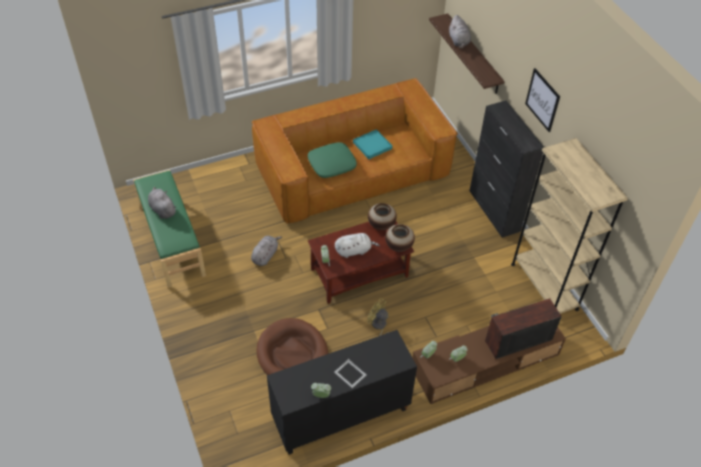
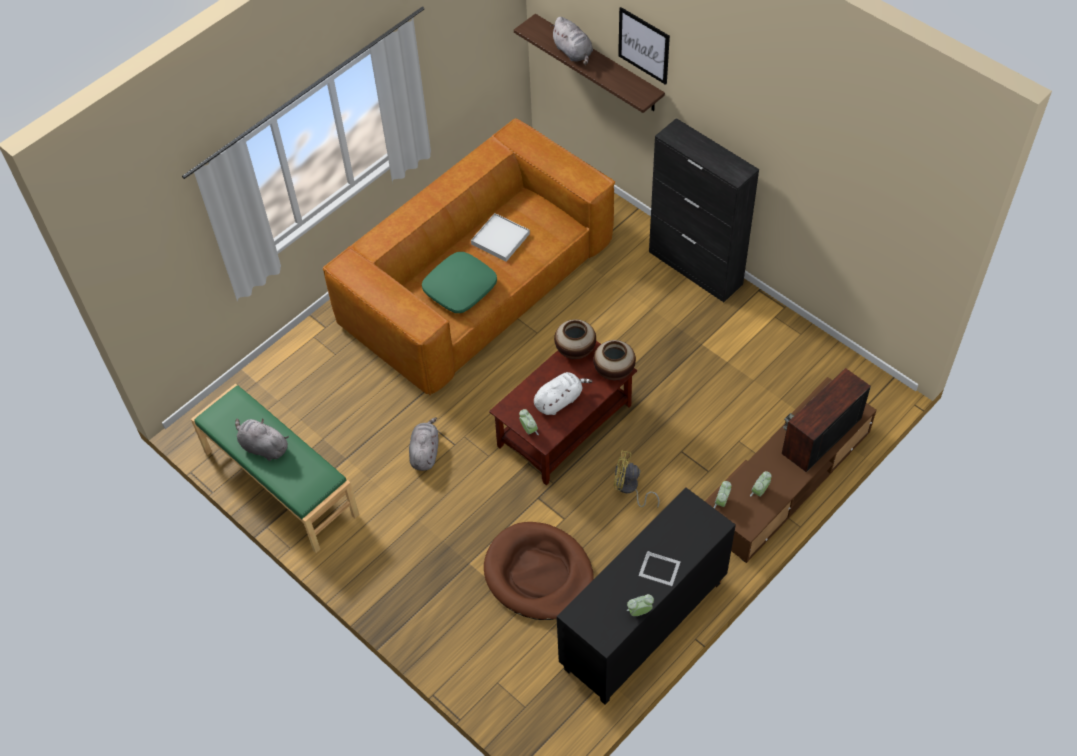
camera: 20 degrees left, 5 degrees up
turquoise tray [353,129,392,159] -> white tray [471,213,530,262]
beige bookcase [511,138,628,314] -> none
picture [525,68,560,132] -> picture moved to [618,7,670,85]

